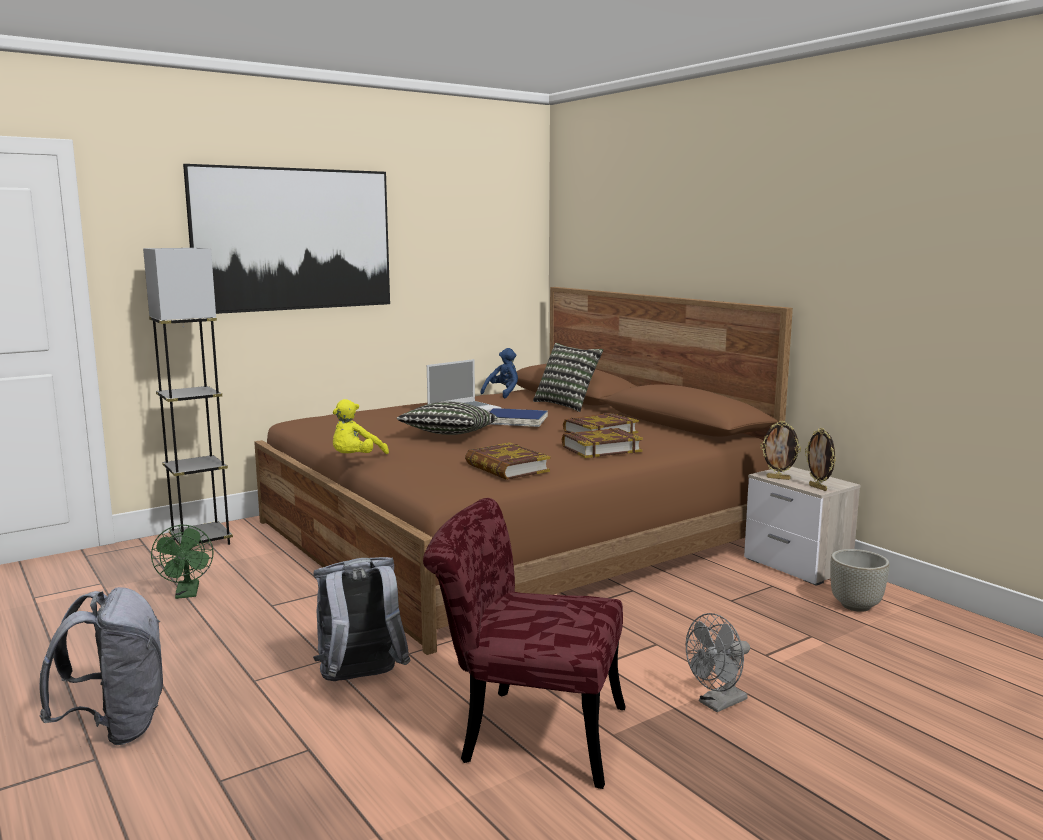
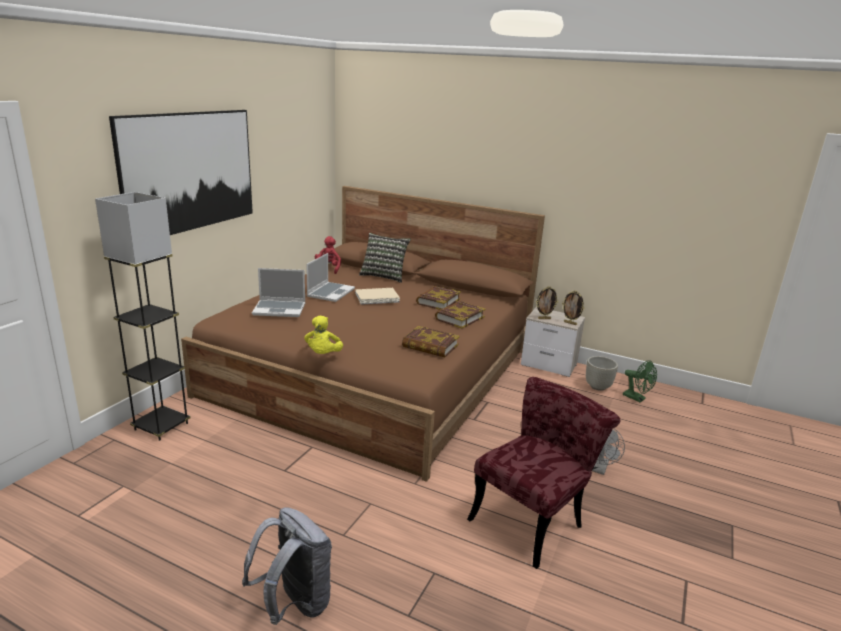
camera: 30 degrees left, 10 degrees up
green fan [151,525,214,599] -> green fan moved to [623,360,657,402]
grey backpack [313,557,411,681] -> none
pillow [397,401,497,435] -> none
red chair [423,498,626,789] -> red chair turned 150 degrees clockwise [467,377,621,569]
blue plush toy [480,348,518,398] -> red plush toy [315,236,341,274]
blue book [489,408,548,427] -> beige book [355,288,400,305]
none -> laptop [252,268,305,317]

